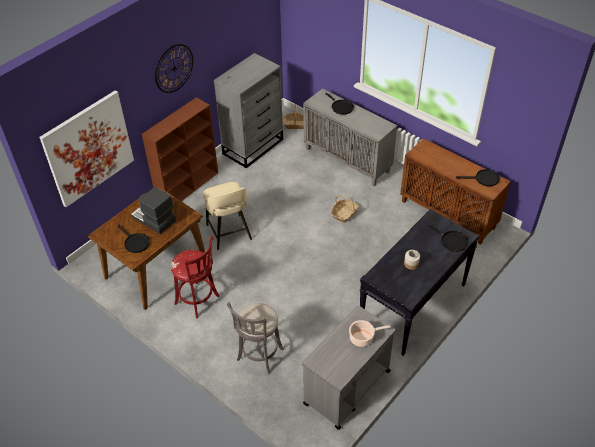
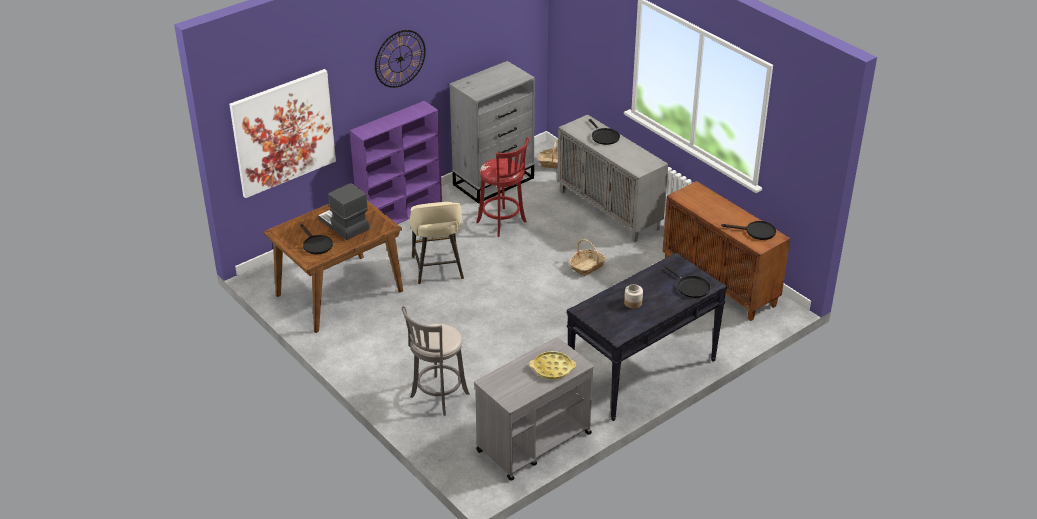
camera: 10 degrees right, 10 degrees down
brown bookcase [142,97,218,201] -> purple bookcase [350,101,442,224]
red stool [171,236,220,319] -> red stool moved to [476,137,529,237]
cooking pot [349,320,390,347] -> yellow tray [529,351,576,379]

